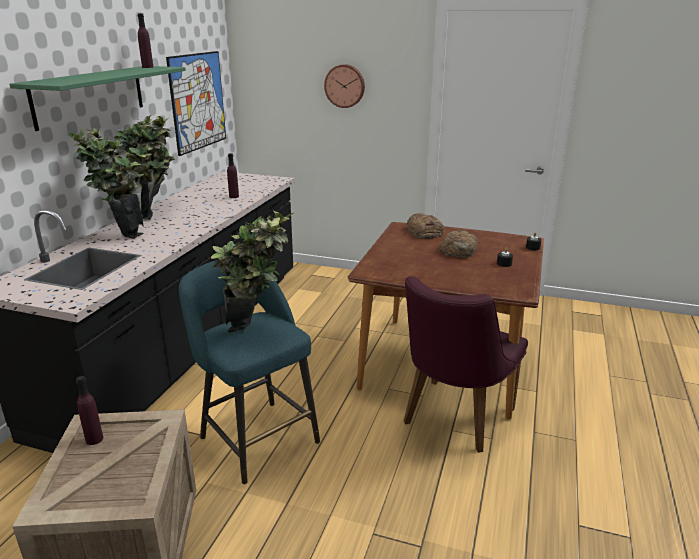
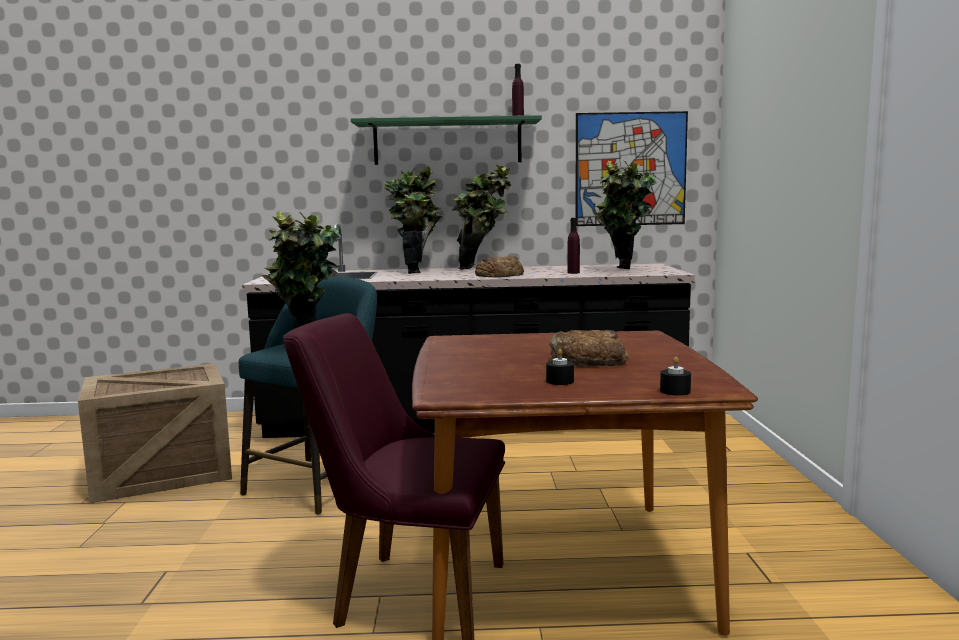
camera: 70 degrees right, 15 degrees down
purple bottle [76,376,103,445] -> none
wall clock [324,64,365,108] -> none
bread [407,213,444,239] -> bread moved to [475,256,524,277]
none -> potted plant [593,161,657,269]

